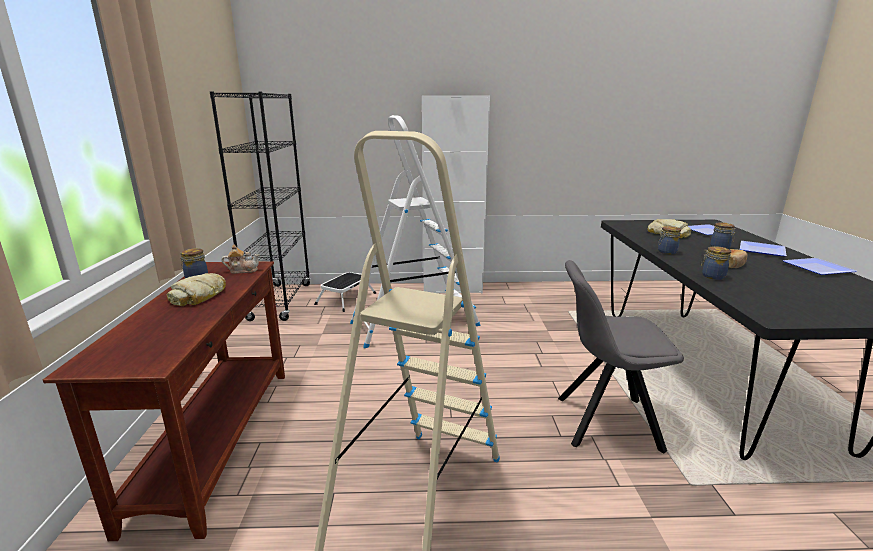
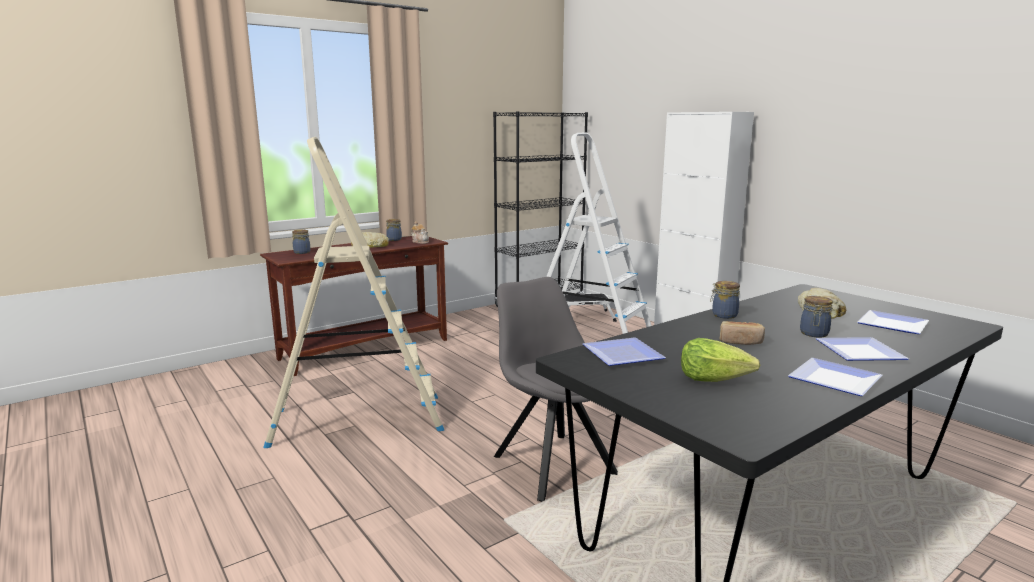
camera: 55 degrees right, 5 degrees down
jar [701,246,731,280] -> jar moved to [292,229,311,254]
none -> plate [583,337,666,366]
none -> lettuce [681,338,760,382]

